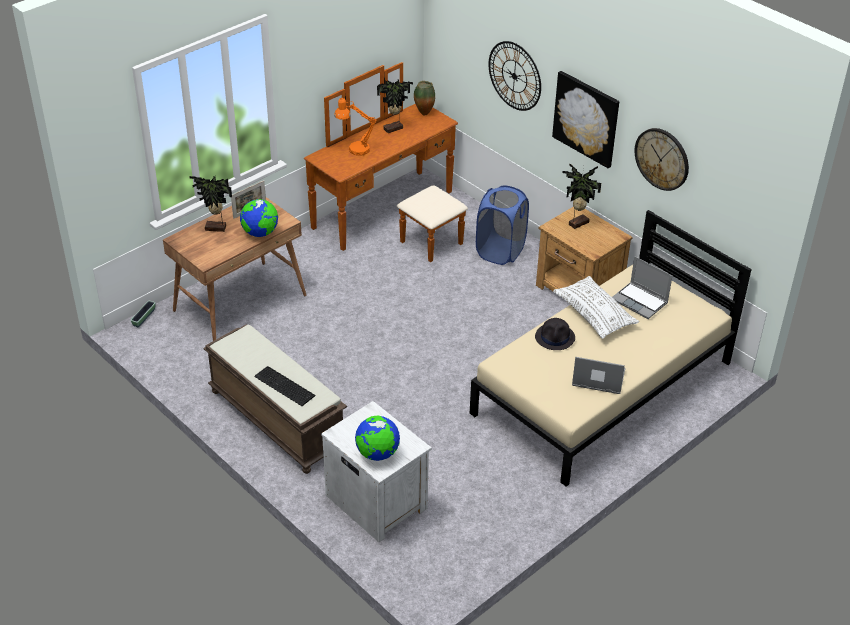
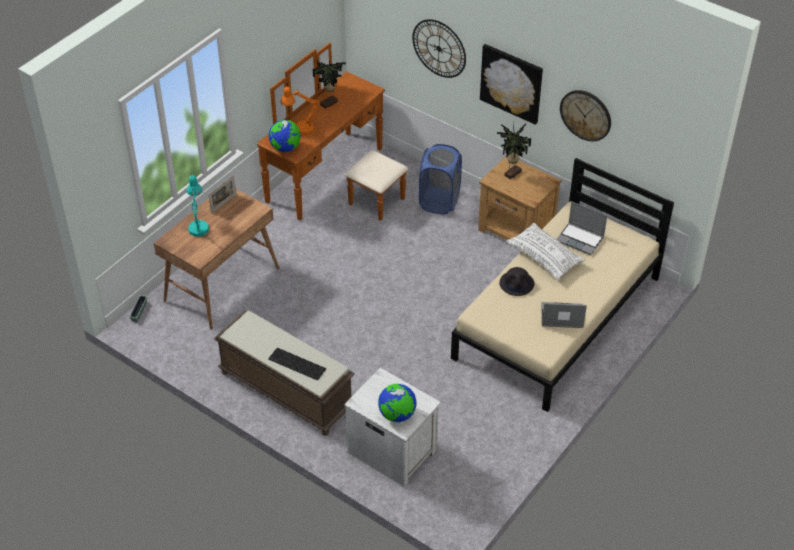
camera: 10 degrees left, 5 degrees up
potted plant [189,176,232,232] -> turquoise table lamp [186,175,209,237]
globe [240,199,278,237] -> globe moved to [268,120,301,152]
vase [414,81,435,116] -> none

